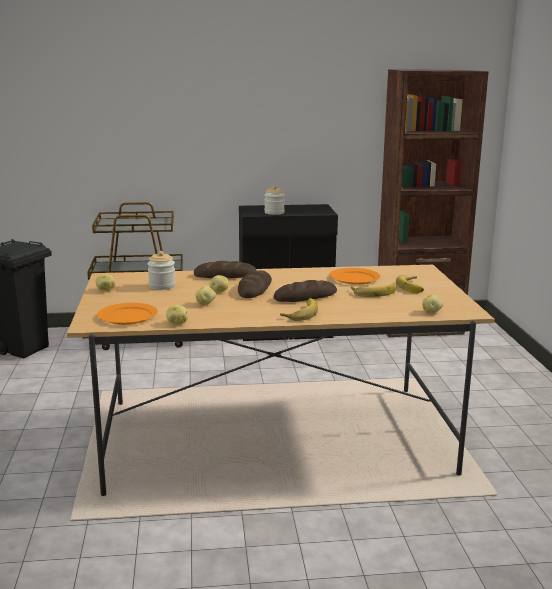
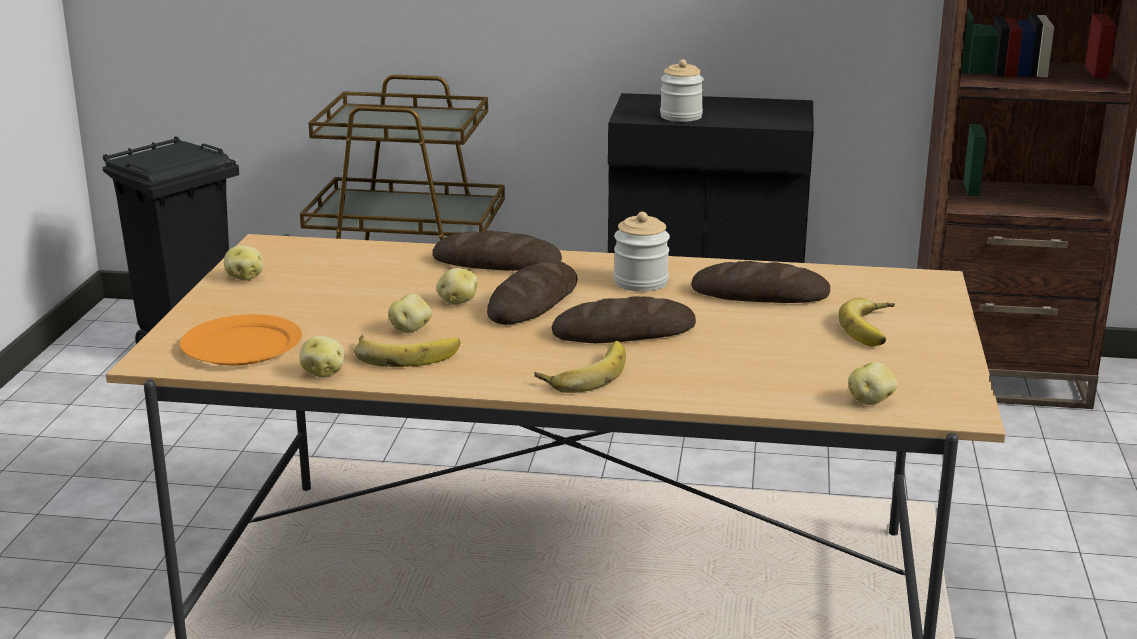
camera: 15 degrees right, 5 degrees up
jar [148,251,176,290] -> jar moved to [614,212,670,292]
orange plate [329,268,380,285] -> bread [691,261,830,303]
banana [351,283,397,297] -> banana moved to [354,334,460,367]

